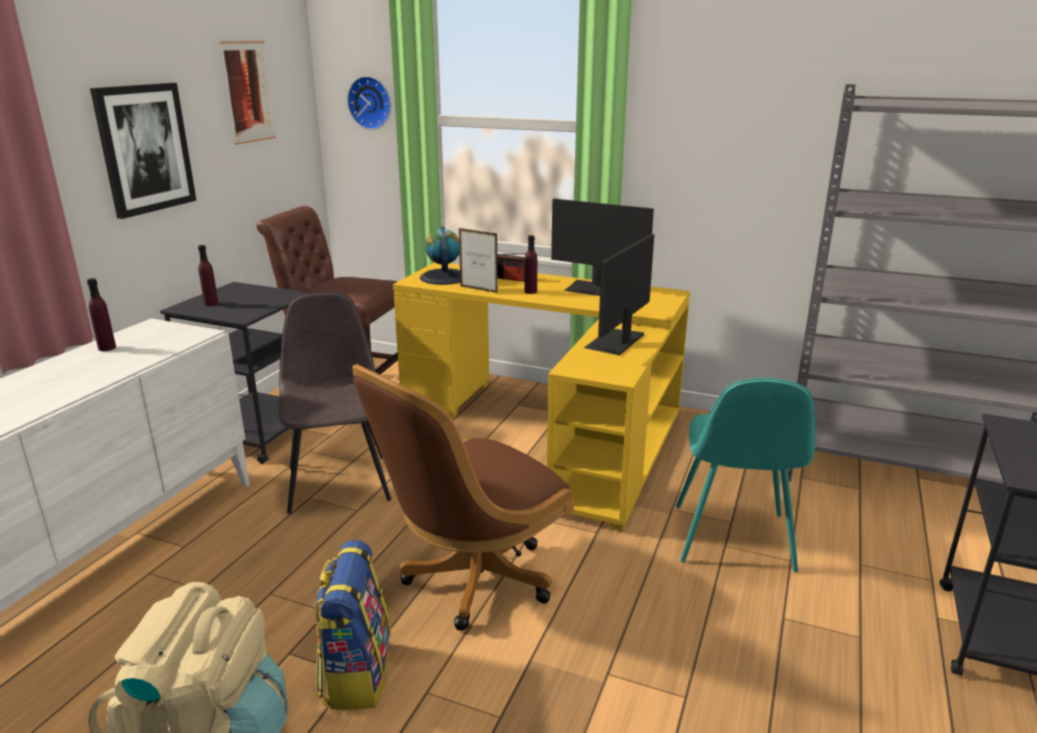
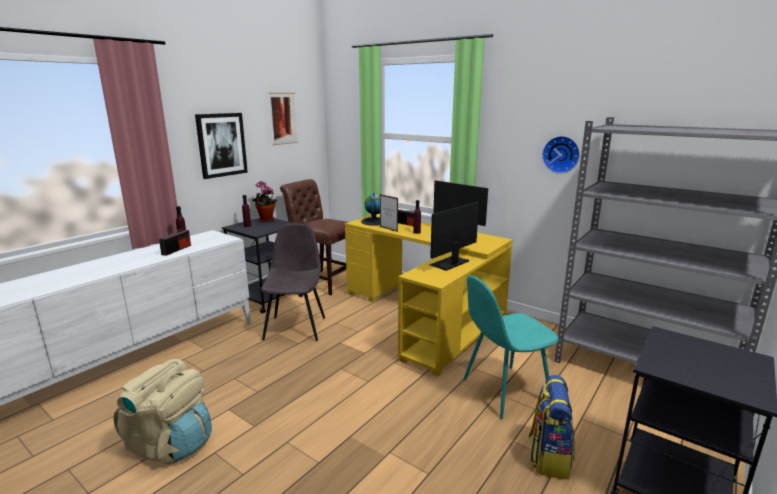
camera: 15 degrees right, 5 degrees down
backpack [315,540,391,710] -> backpack moved to [529,375,575,479]
wall clock [347,76,391,130] -> wall clock moved to [542,136,580,174]
brown office chair [352,364,574,631] -> none
turquoise chair [676,378,815,573] -> turquoise chair turned 45 degrees clockwise [463,275,559,419]
none -> radio [159,228,191,256]
none -> potted plant [252,181,277,222]

